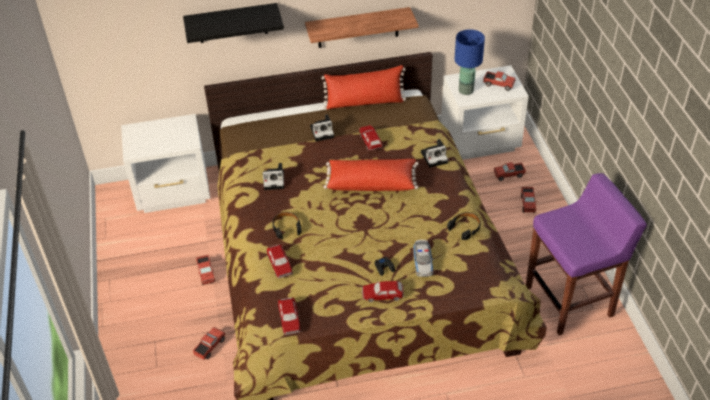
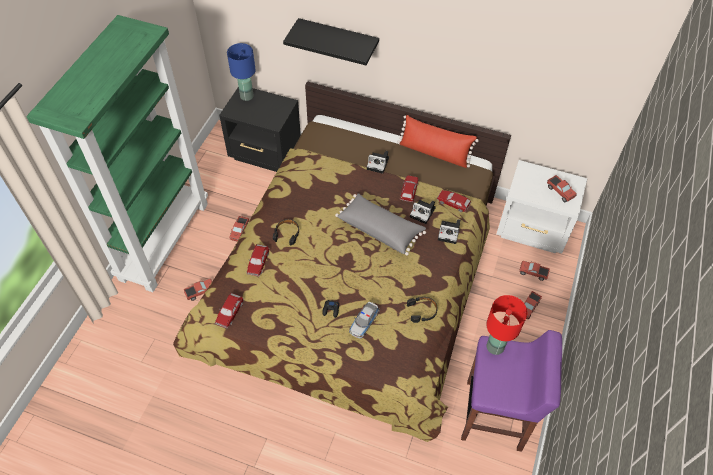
camera: 30 degrees right, 10 degrees up
white nightstand [121,114,210,213] -> black nightstand [219,87,301,172]
camera [262,163,284,190] -> camera moved to [410,200,436,224]
shelf [305,7,419,48] -> none
red pillow [323,159,419,191] -> grey pillow [335,193,426,256]
toy car [362,281,404,302] -> toy car moved to [437,190,471,212]
blue table lamp [454,29,485,95] -> blue table lamp moved to [227,43,256,101]
none -> green bookcase [26,15,208,292]
none -> red table lamp [486,295,527,355]

